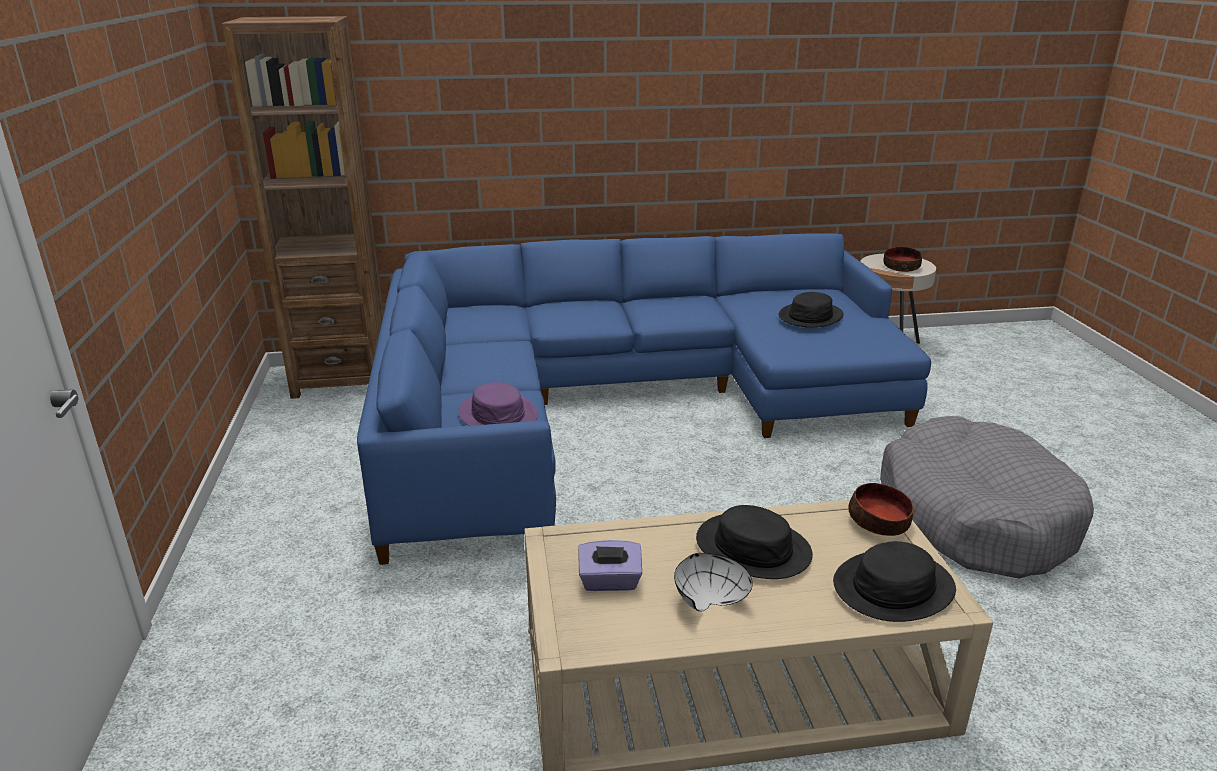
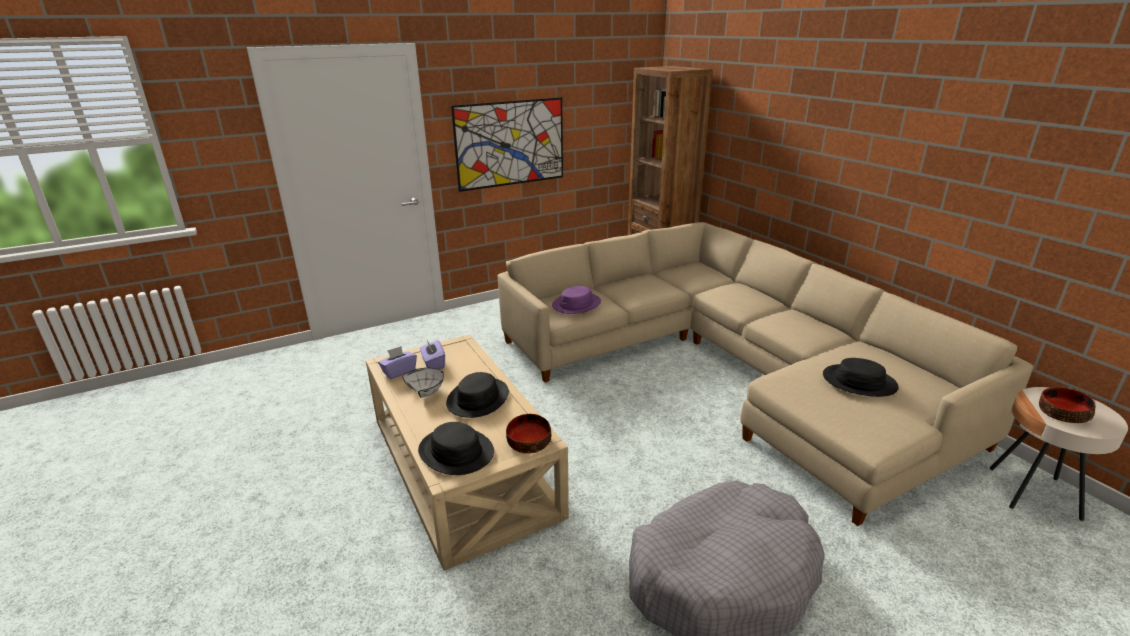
camera: 70 degrees right, 0 degrees up
blue sofa [357,233,931,565] -> beige sofa [497,222,1033,526]
none -> purple tissue box [378,346,417,379]
none -> picture [451,97,563,192]

